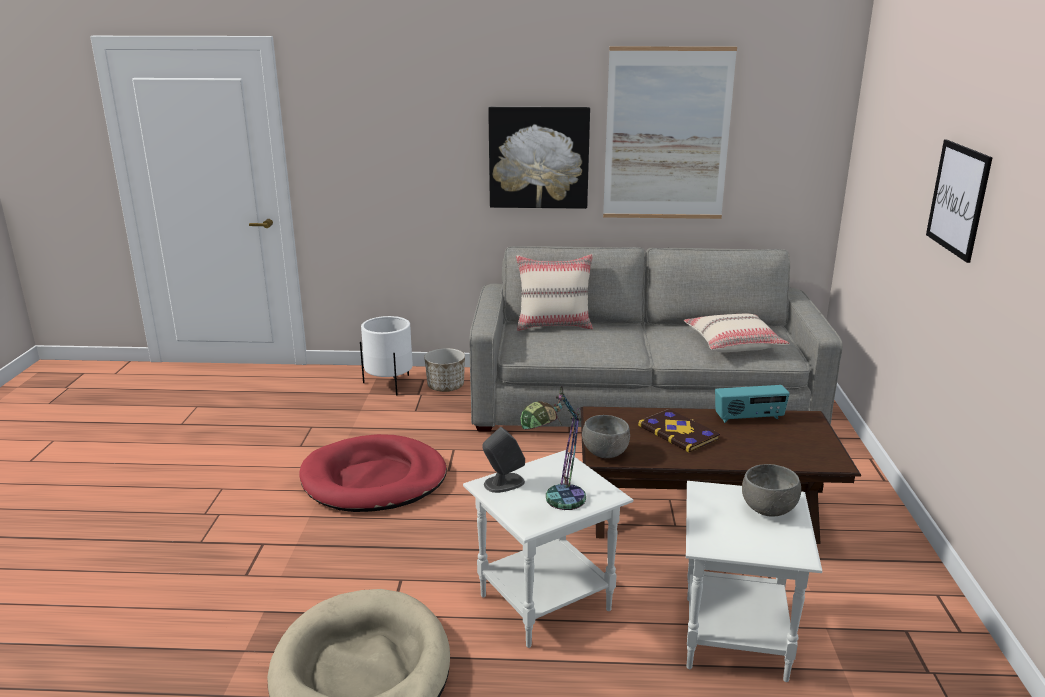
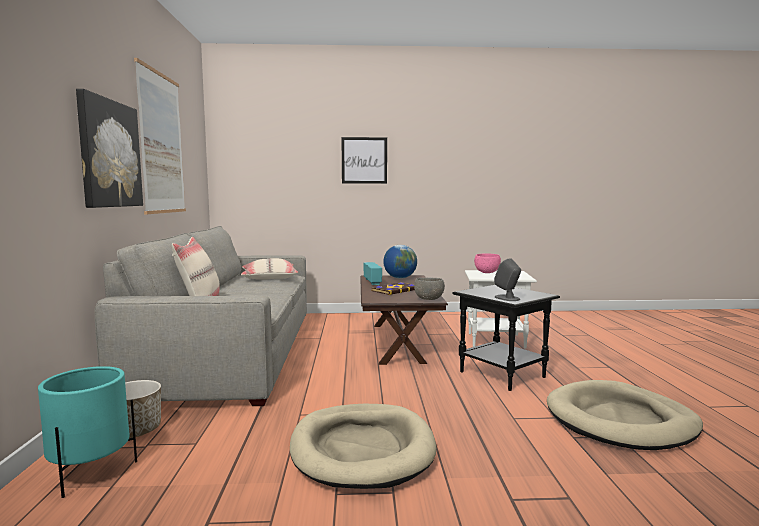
camera: 95 degrees left, 15 degrees down
red dog bed [299,434,447,512] -> beige dog bed [290,404,436,489]
white planter [360,316,413,396] -> turquoise planter [38,366,137,498]
white side table [463,450,633,648] -> black side table [452,285,560,391]
table lamp [520,386,586,510] -> none
grey bowl [742,464,801,516] -> pink bowl [474,254,501,273]
none -> globe [383,245,417,279]

